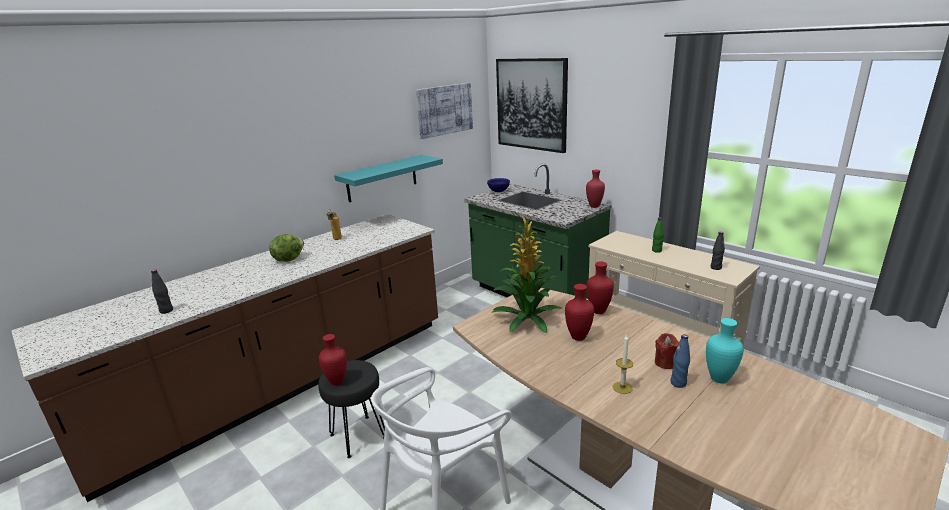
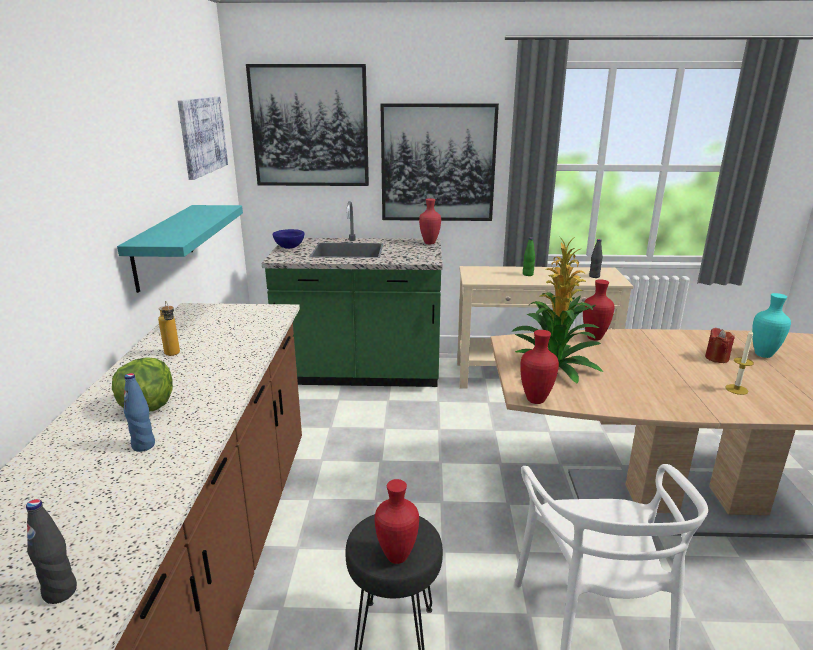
camera: 45 degrees left, 0 degrees up
red vase [565,284,594,341] -> red vase moved to [520,330,559,404]
blue bottle [670,334,690,388] -> blue bottle moved to [124,373,155,452]
none -> picture [381,103,499,221]

